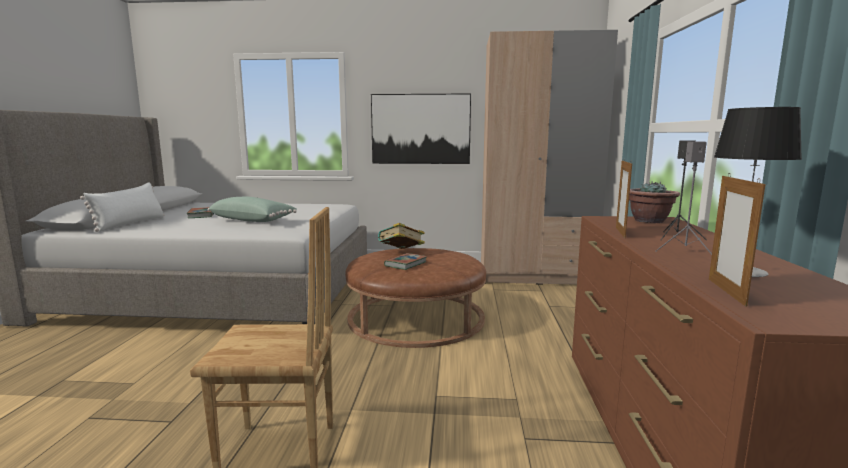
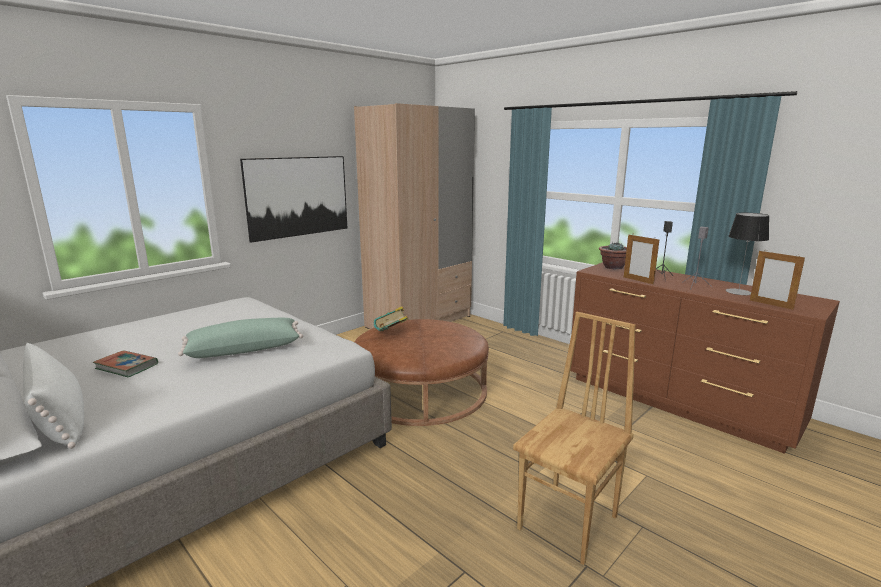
camera: 50 degrees left, 5 degrees up
book [384,253,427,270] -> none

